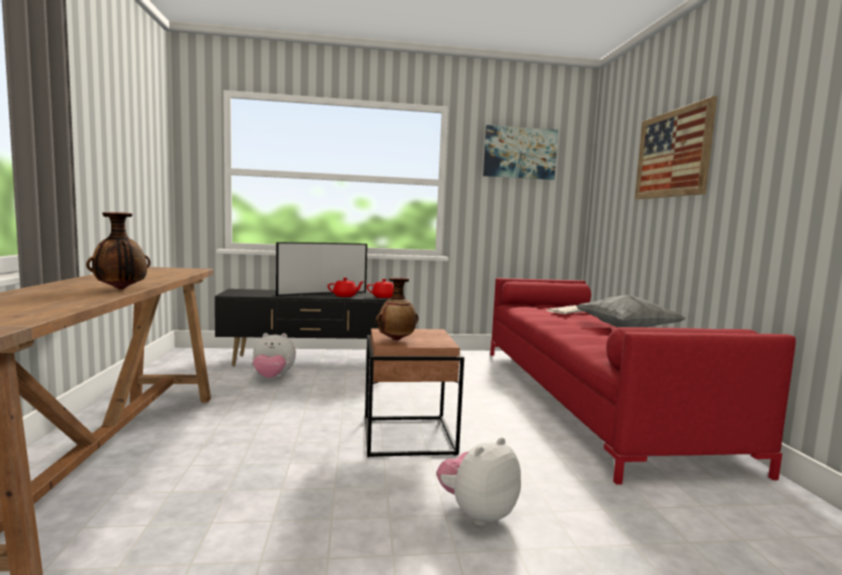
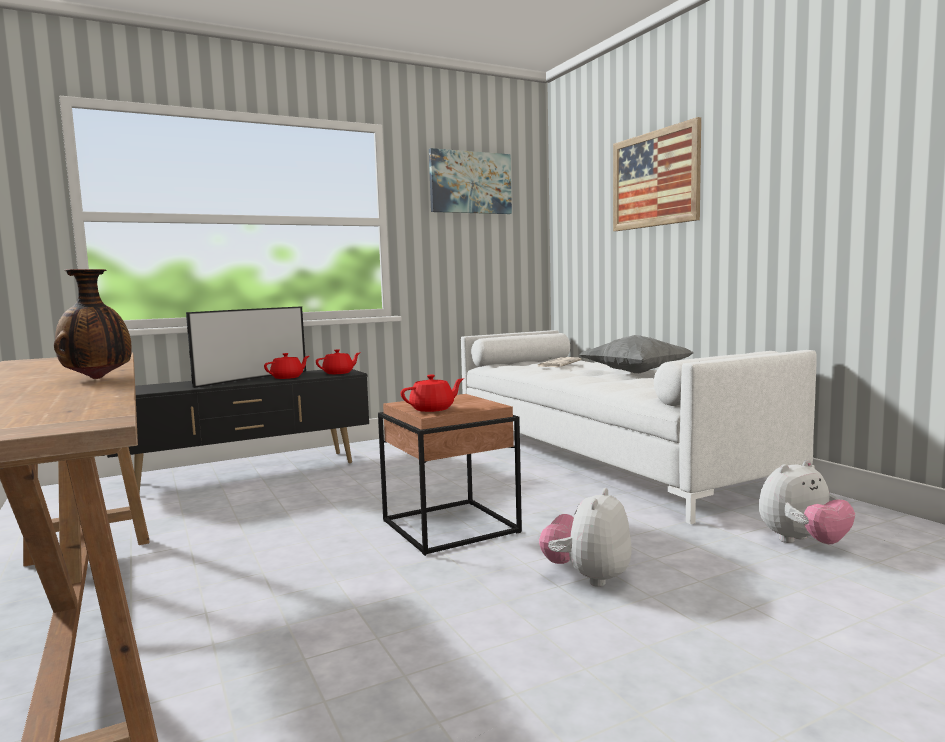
camera: 20 degrees left, 0 degrees up
plush toy [252,333,296,378] -> plush toy moved to [759,460,855,544]
vase [376,277,418,341] -> red teapot [400,375,464,412]
red sofa [490,278,796,485] -> white sofa [461,330,817,524]

